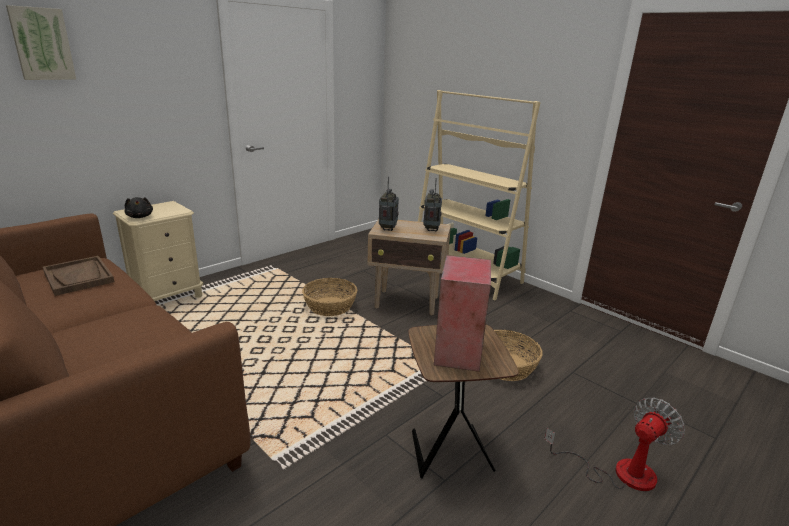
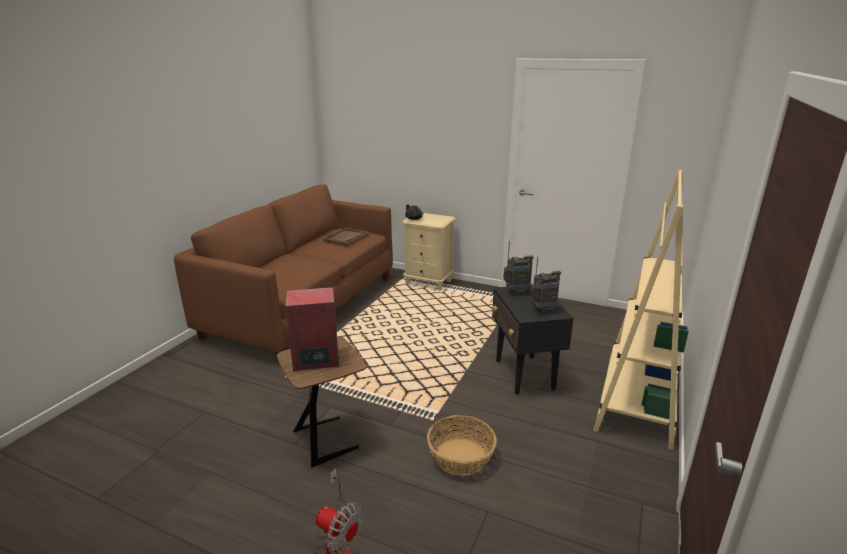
camera: 70 degrees right, 0 degrees up
picture [6,5,76,80] -> none
basket [302,278,357,316] -> none
beige side table [367,219,451,315] -> black side table [492,285,574,395]

